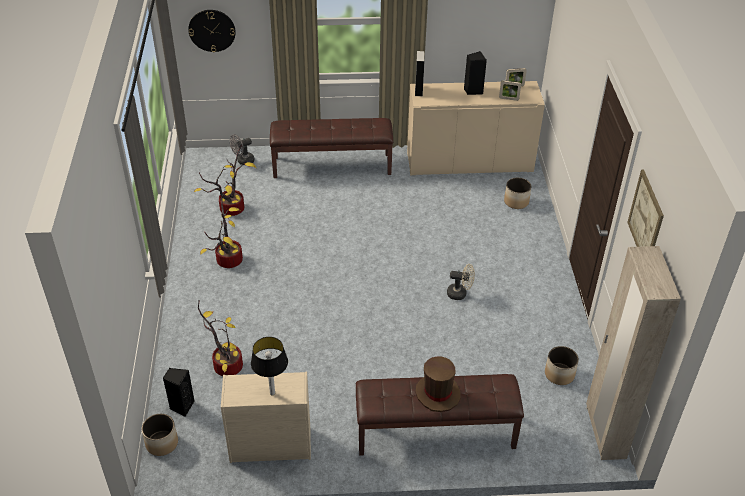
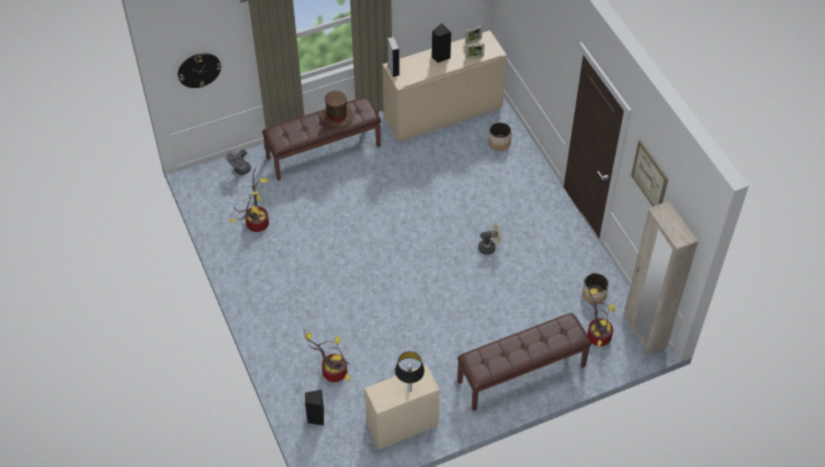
camera: 20 degrees left, 10 degrees up
planter [142,414,178,456] -> none
potted plant [200,192,243,268] -> potted plant moved to [587,282,615,347]
brown hat [416,357,461,412] -> brown hat moved to [321,91,353,129]

